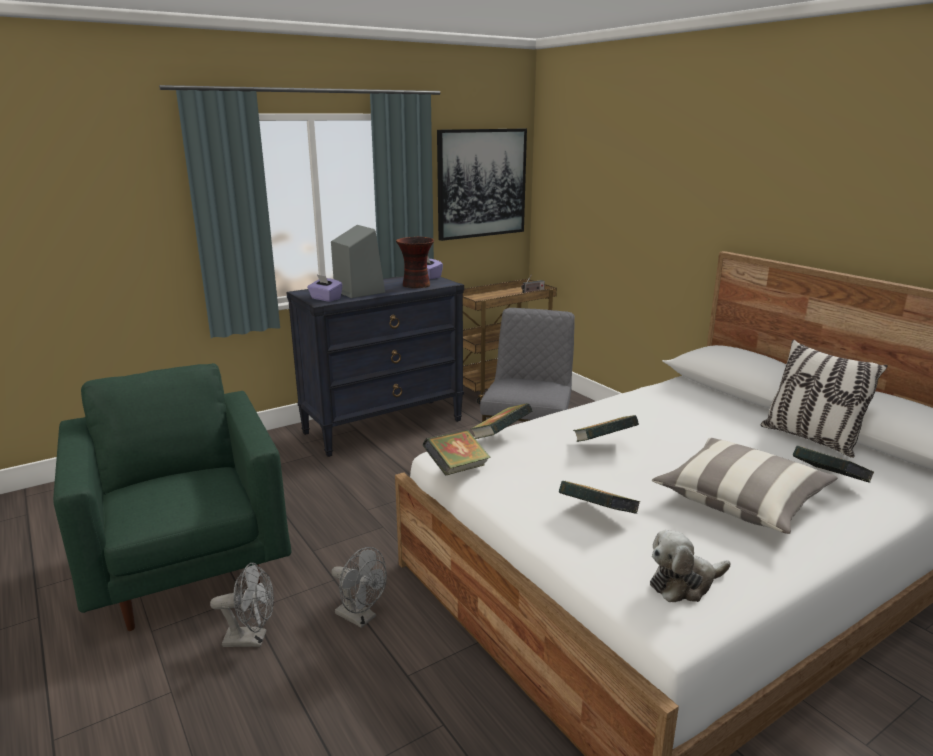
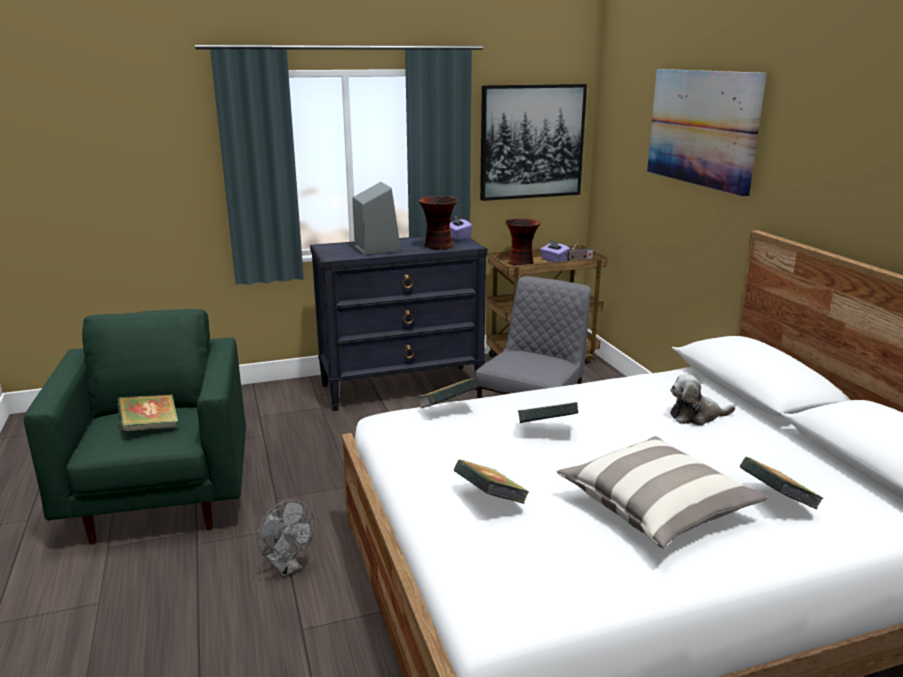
camera: 15 degrees right, 0 degrees up
grey fan [210,563,274,647] -> none
purple tissue box [307,275,343,302] -> purple tissue box moved to [540,239,570,262]
book [423,430,491,476] -> book moved to [117,394,178,432]
plush toy [650,530,730,602] -> plush toy moved to [670,374,735,426]
pillow [761,340,888,458] -> none
none -> vase [505,218,541,266]
none -> picture [647,69,767,197]

